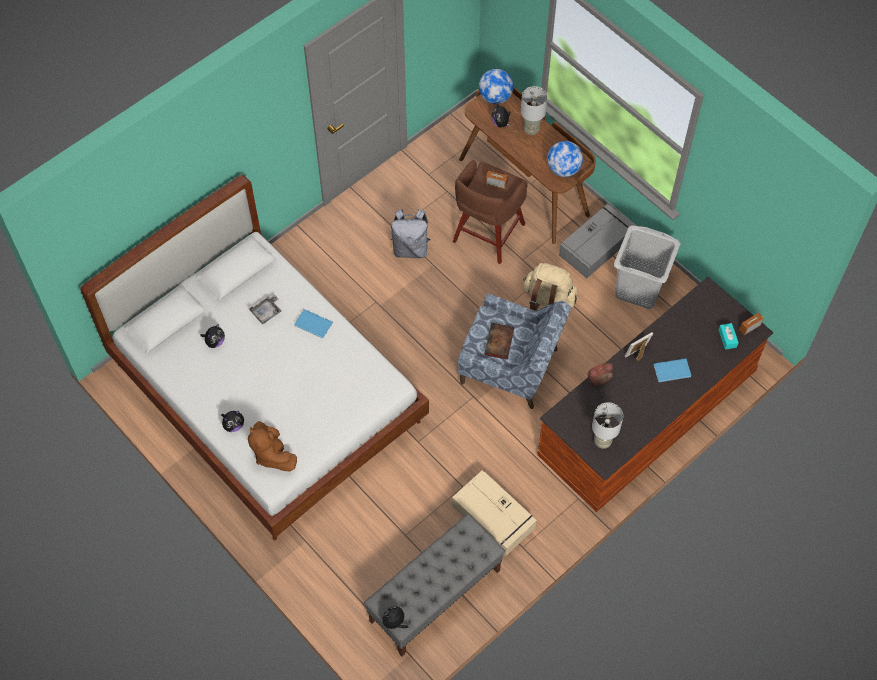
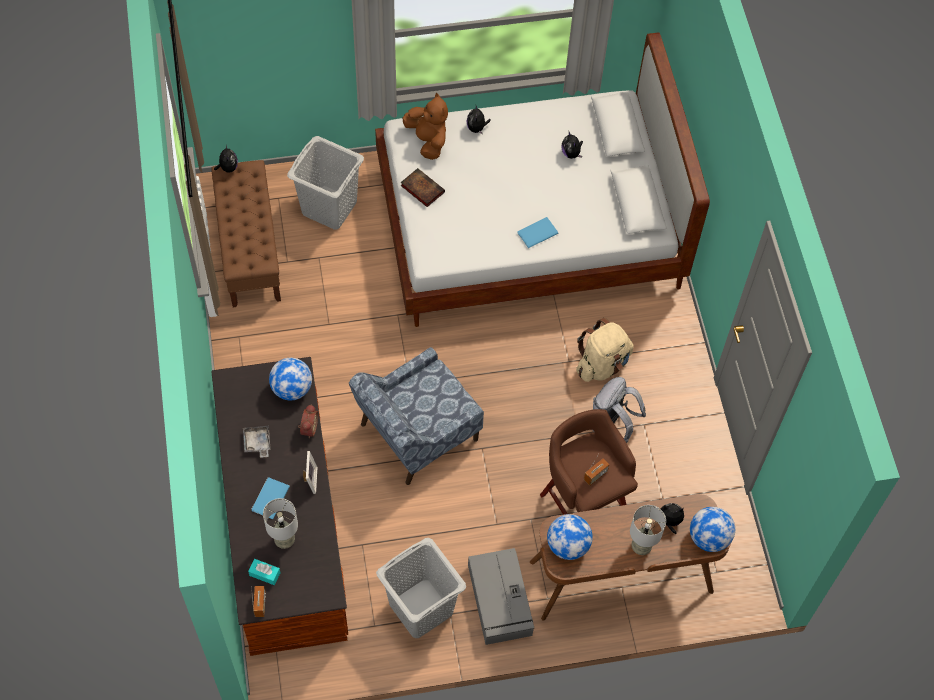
camera: 120 degrees right, 0 degrees up
brown plush toy [248,421,297,471] -> brown plush toy turned 60 degrees clockwise [402,93,448,160]
grey tray [249,294,281,325] -> grey tray moved to [243,425,270,458]
grey bench [364,514,505,656] -> brown bench [211,160,281,308]
beige storage box [452,471,537,557] -> none
book [484,323,514,360] -> book moved to [400,168,445,207]
beige backpack [523,263,578,311] -> beige backpack moved to [576,318,634,382]
grey table lamp [592,402,623,449] -> grey table lamp moved to [263,498,298,549]
none -> globe [269,358,312,400]
none -> grey laundry basket [287,136,364,229]

